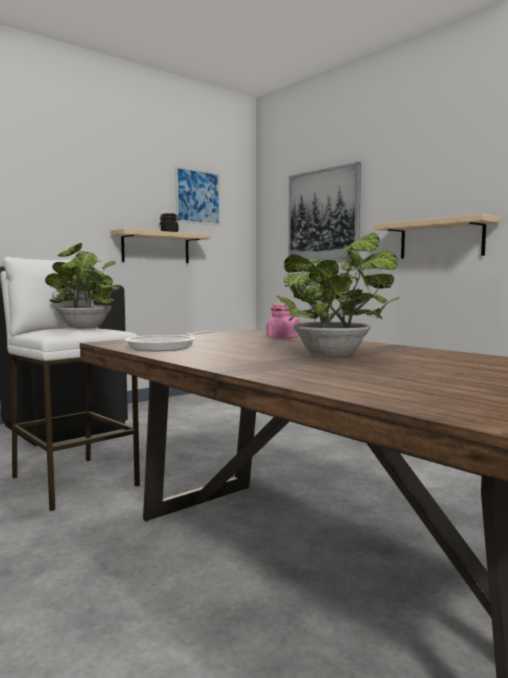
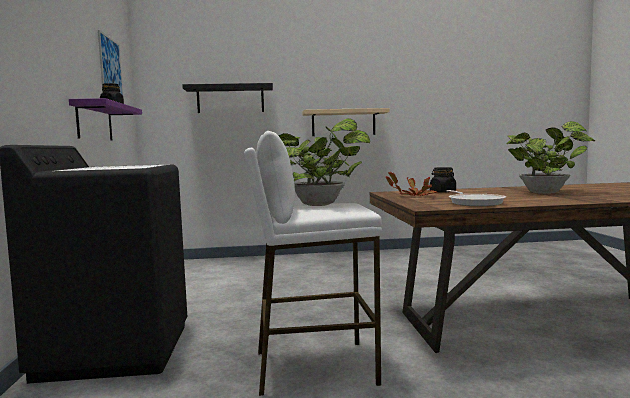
camera: 55 degrees left, 0 degrees up
beige shelf [111,229,211,263] -> purple shelf [69,98,142,140]
pink jar [267,303,301,339] -> black jar [430,167,456,193]
picture [288,162,361,263] -> black shelf [182,83,273,113]
none -> potted plant [385,172,437,196]

